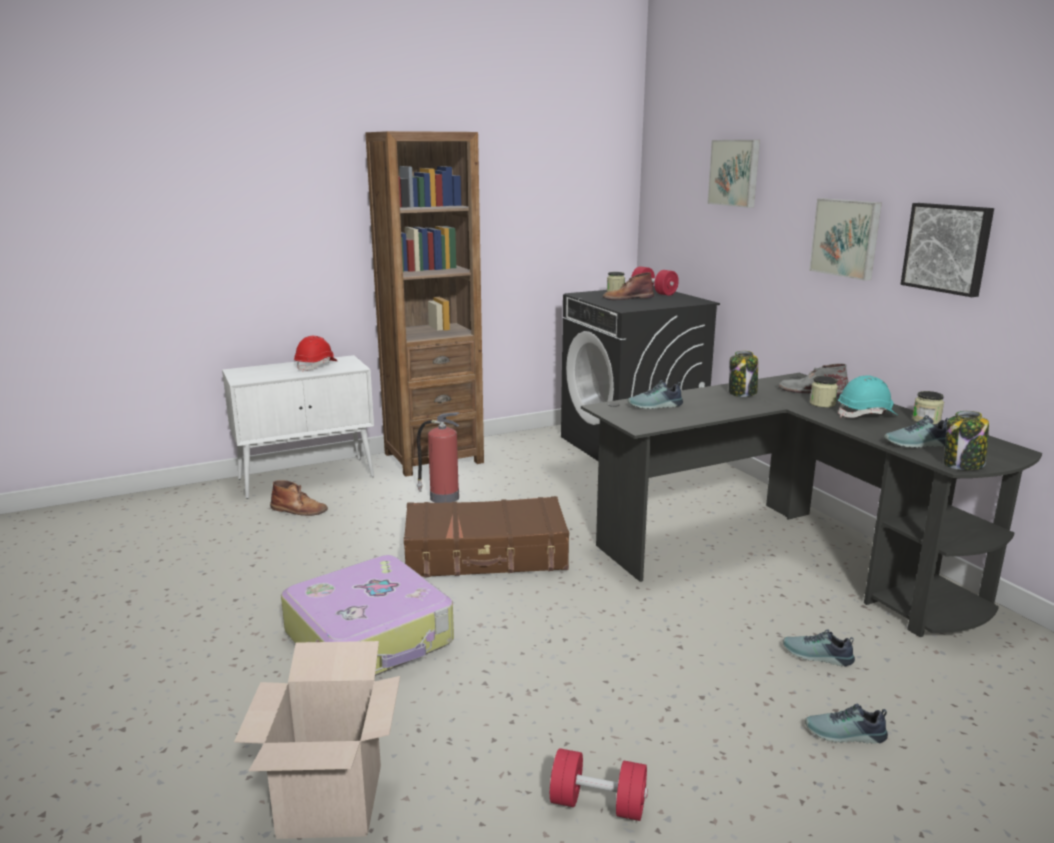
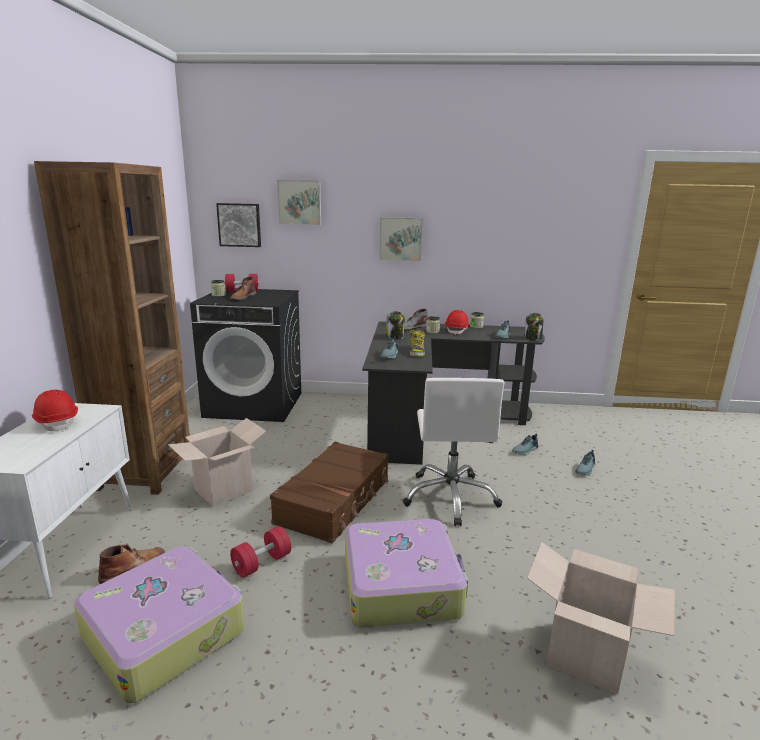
camera: 60 degrees left, 0 degrees up
fire extinguisher [417,412,460,503] -> cardboard box [168,418,267,507]
red dumbbell [550,748,648,821] -> red dumbbell moved to [230,526,291,578]
turquoise hard hat [838,375,897,418] -> red hard hat [445,310,470,335]
picture [900,203,994,297] -> picture moved to [216,203,261,247]
none -> suitcase [74,546,244,703]
none -> white office chair [403,378,504,526]
none -> boot [410,330,425,357]

